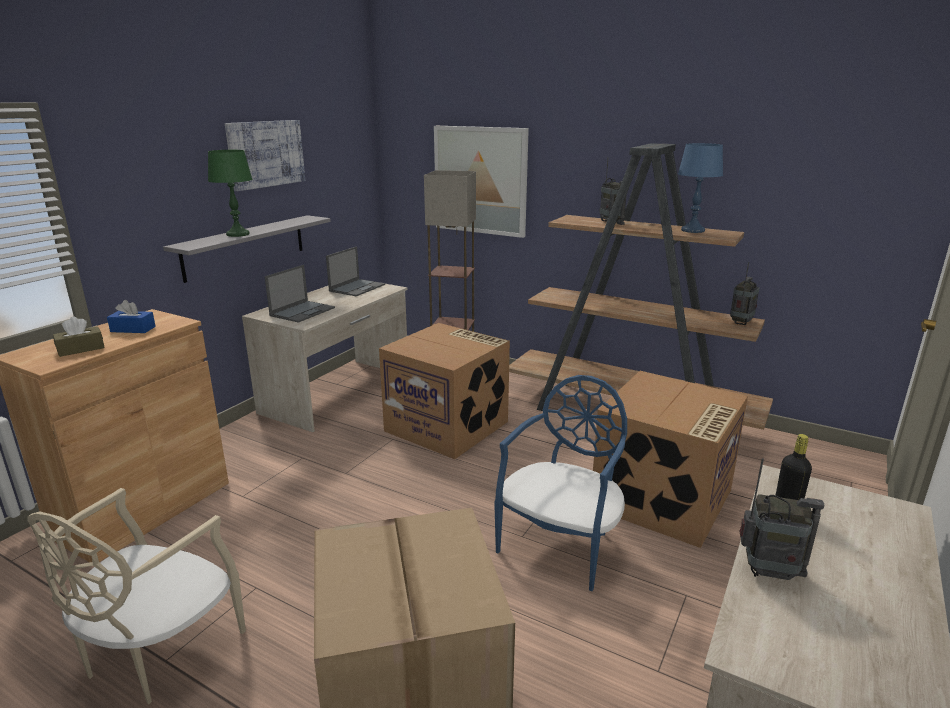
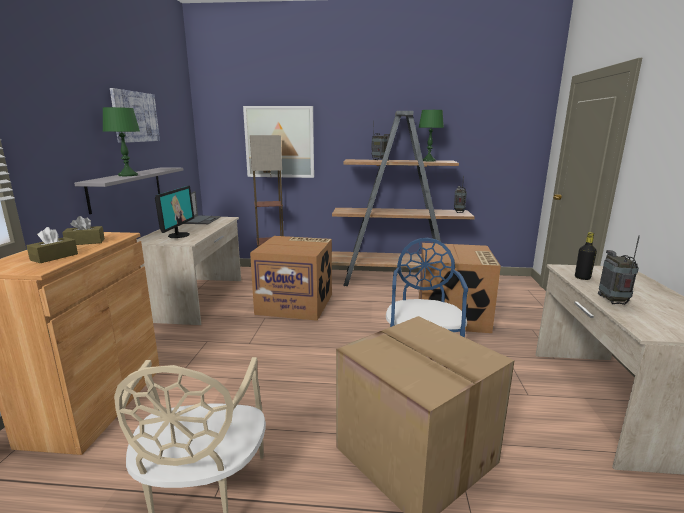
camera: 25 degrees left, 5 degrees down
blue tissue box [107,300,156,333] -> brown tissue box [62,216,105,245]
laptop [265,265,335,323] -> monitor [155,186,194,238]
blue table lamp [678,143,723,233] -> green table lamp [418,110,444,161]
radio [740,458,824,580] -> radio turned 75 degrees counterclockwise [598,235,640,305]

